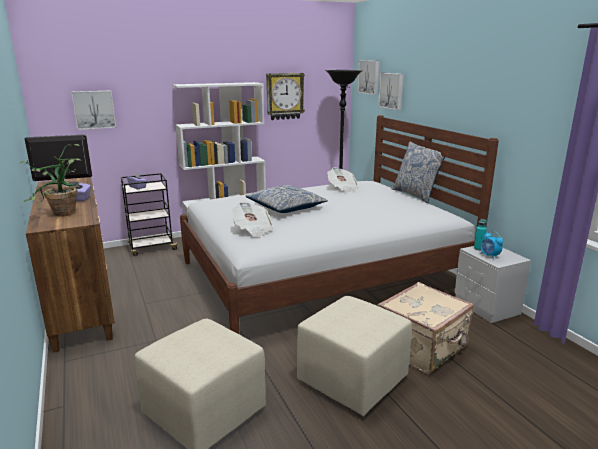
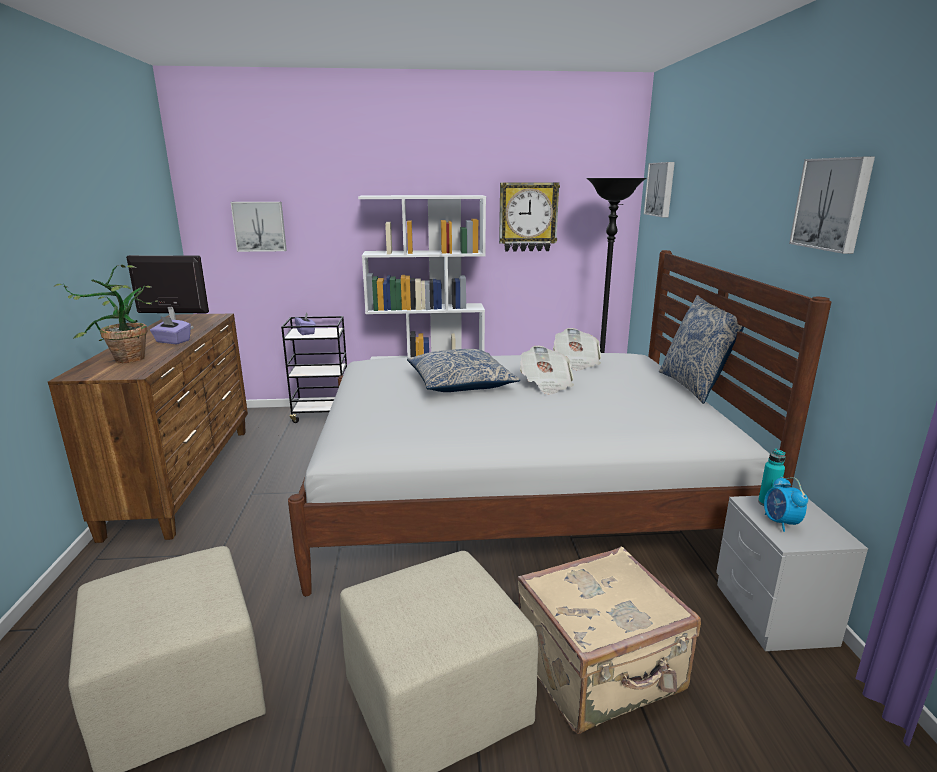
camera: 20 degrees right, 0 degrees up
newspaper [232,202,273,237] -> newspaper moved to [520,346,574,395]
picture [378,73,403,110] -> picture moved to [789,157,875,254]

